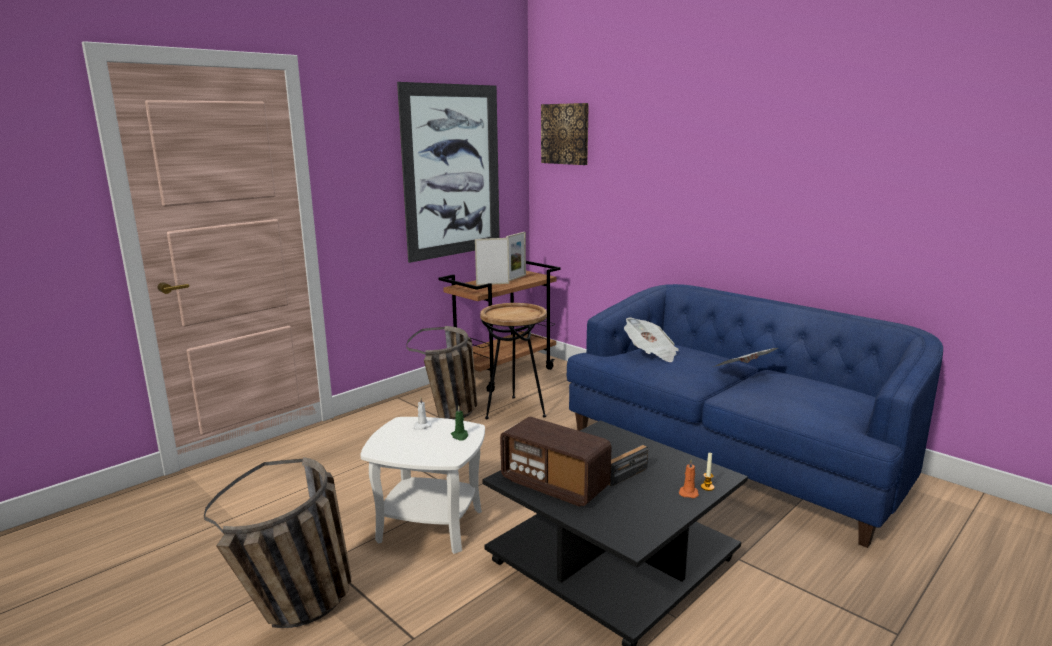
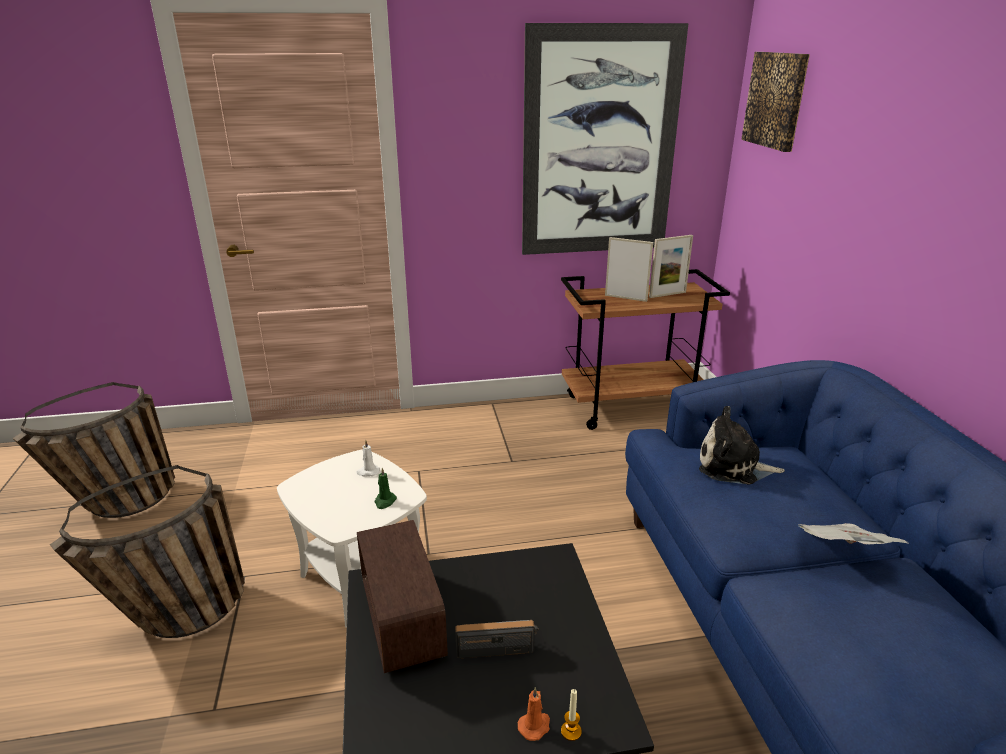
camera: 35 degrees right, 10 degrees up
basket [406,326,477,419] -> basket moved to [13,382,175,518]
brown side table [480,303,547,419] -> none
newspaper [624,317,679,362] -> plush toy [699,406,785,485]

